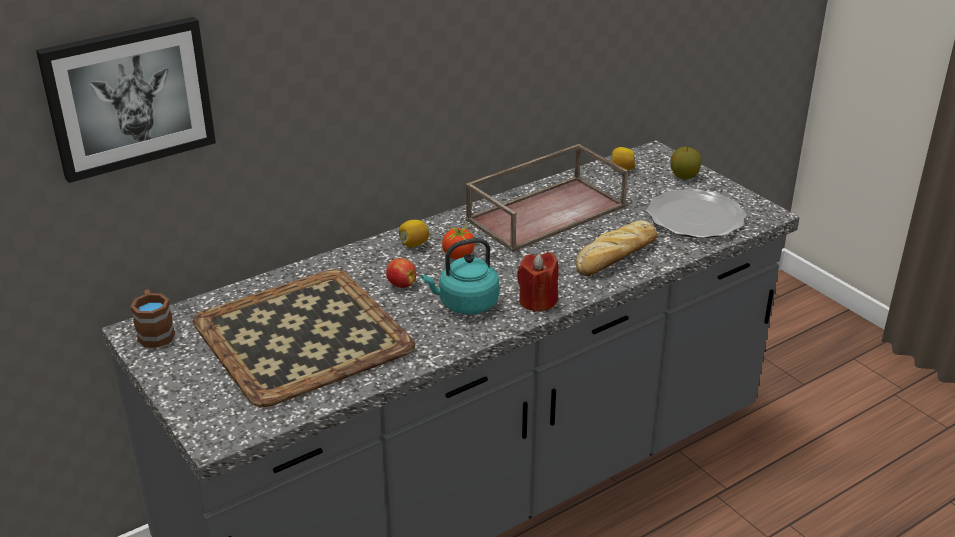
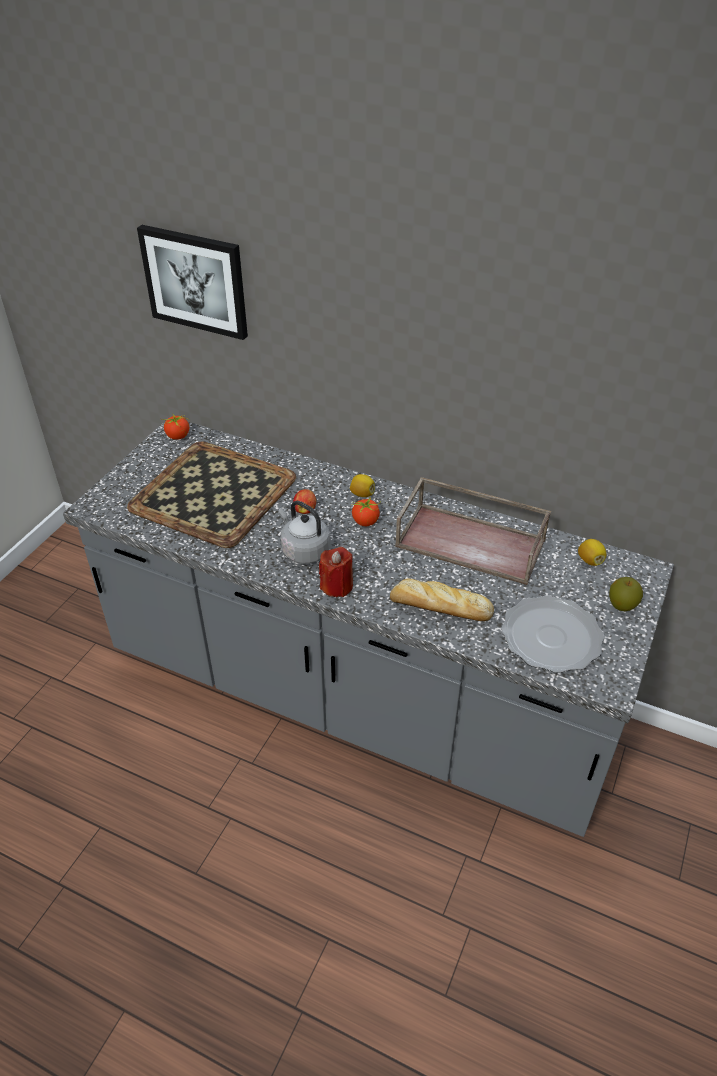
camera: 60 degrees right, 10 degrees up
brown mug [131,289,175,348] -> tomato [160,413,189,439]
turquoise kettle [421,238,499,315] -> grey kettle [278,501,330,564]

